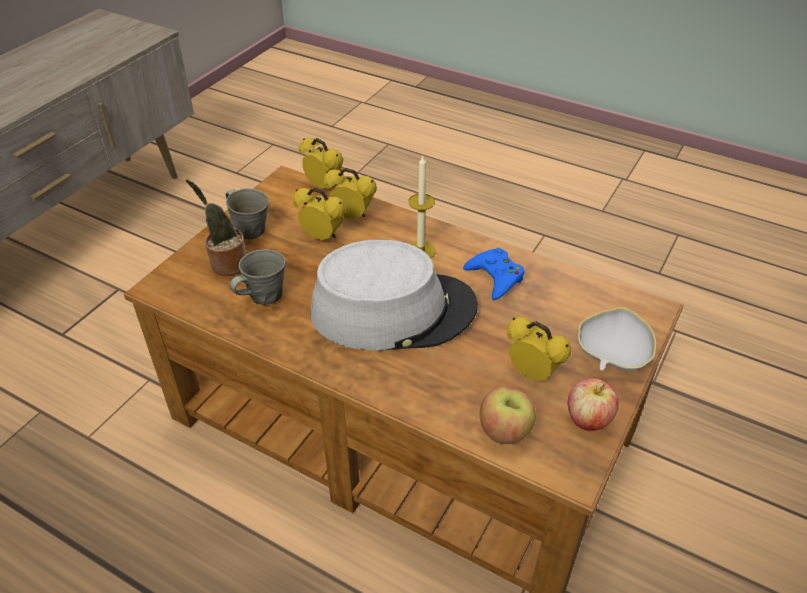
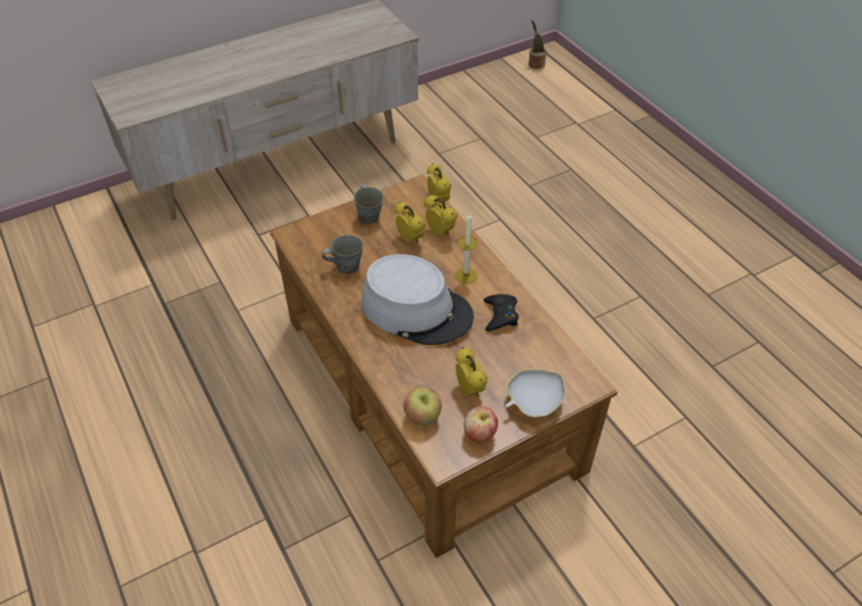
camera: 30 degrees right, 5 degrees up
potted plant [186,179,247,276] -> potted plant moved to [529,19,547,69]
blue game controller [463,248,525,300] -> black game controller [484,294,519,331]

